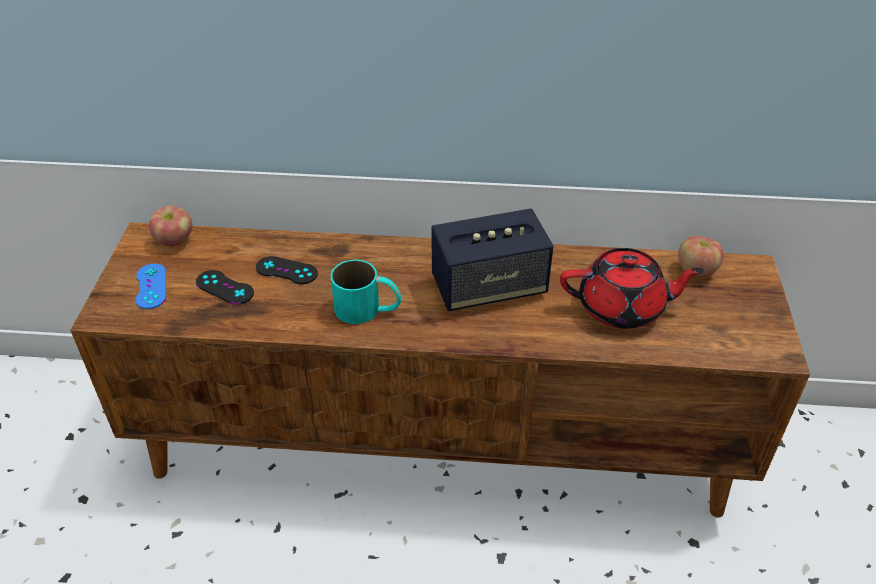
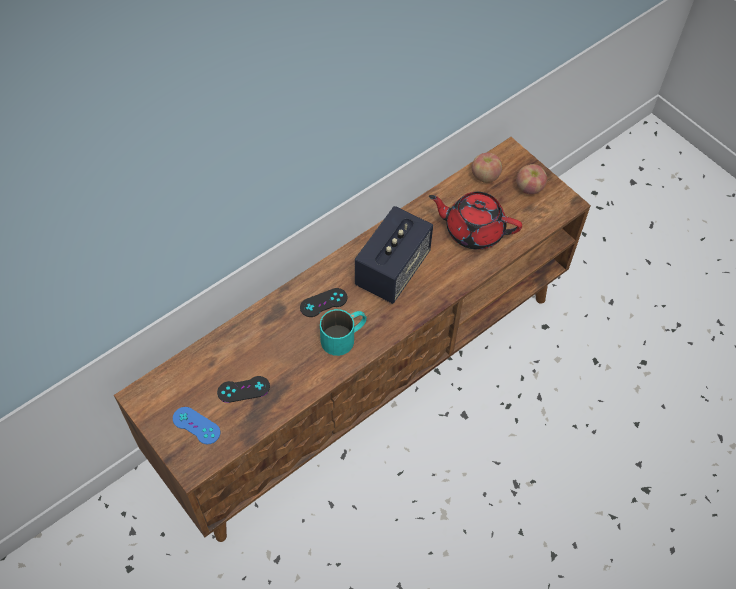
camera: 45 degrees left, 15 degrees up
apple [149,206,192,246] -> apple moved to [516,164,547,194]
black game controller [256,256,318,284] -> black game controller moved to [300,288,348,317]
red teapot [560,248,705,329] -> red teapot turned 120 degrees counterclockwise [429,192,522,250]

